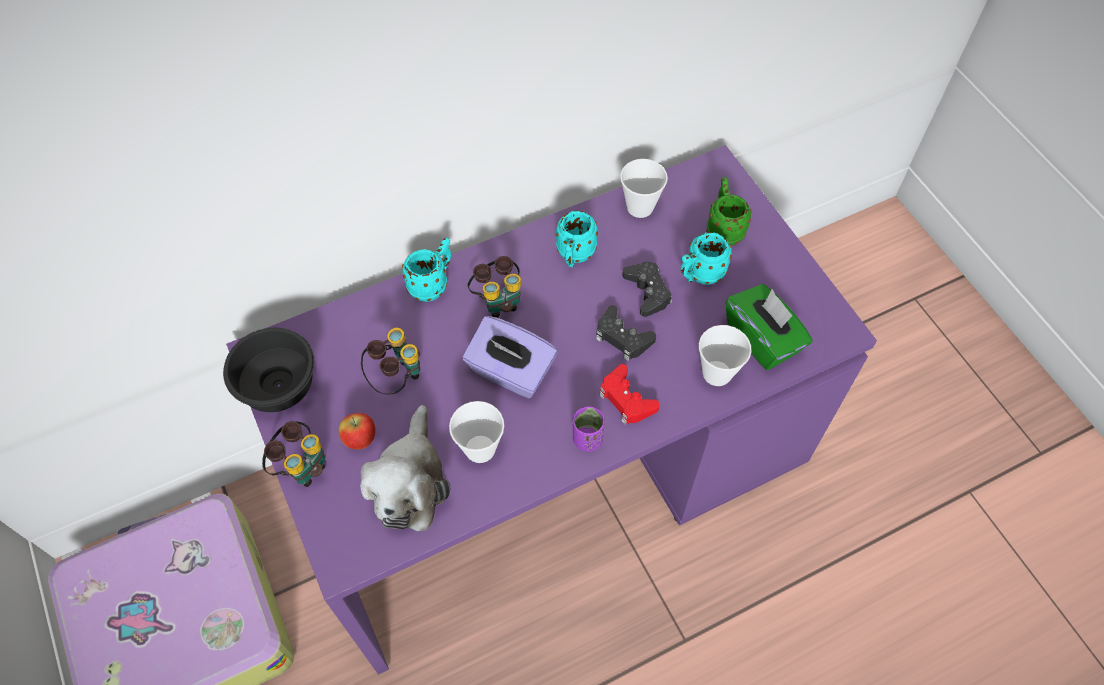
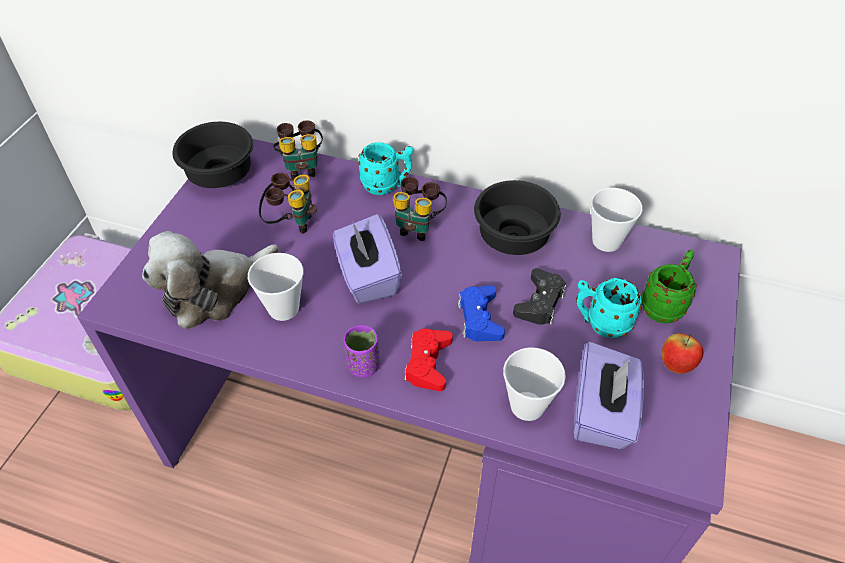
camera: 45 degrees right, 10 degrees down
binoculars [262,421,325,487] -> binoculars moved to [273,120,323,179]
apple [338,413,375,450] -> apple moved to [661,333,704,374]
turquoise mug [556,211,598,267] -> black bowl [474,180,561,255]
black game controller [596,305,656,361] -> blue game controller [458,285,505,341]
green tissue box [726,284,813,370] -> purple tissue box [574,342,644,449]

